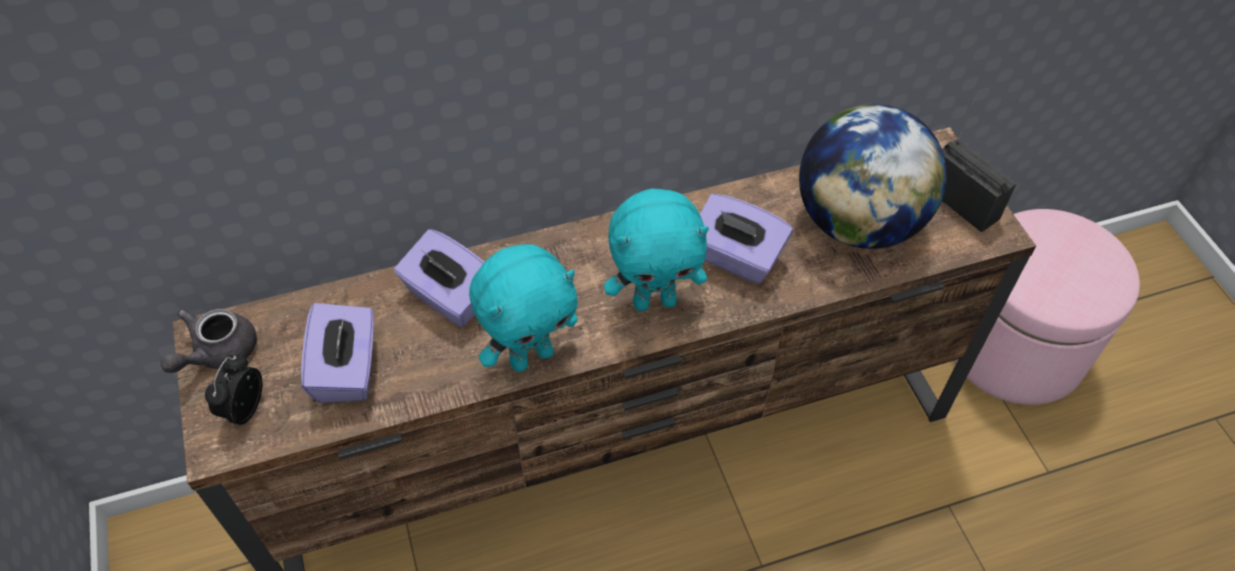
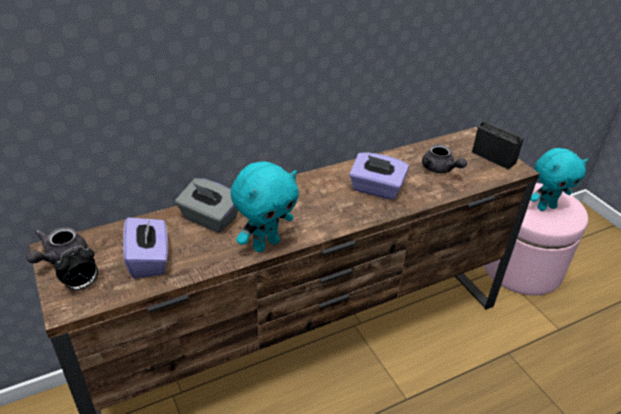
camera: 10 degrees left, 15 degrees down
alarm clock [205,355,262,426] -> alarm clock turned 135 degrees counterclockwise [54,246,98,293]
purple tissue box [394,229,484,327] -> grey tissue box [175,178,238,233]
turquoise plush toy [604,188,709,311] -> turquoise plush toy moved to [530,148,588,211]
globe [799,104,947,249] -> grey teapot [422,145,467,173]

